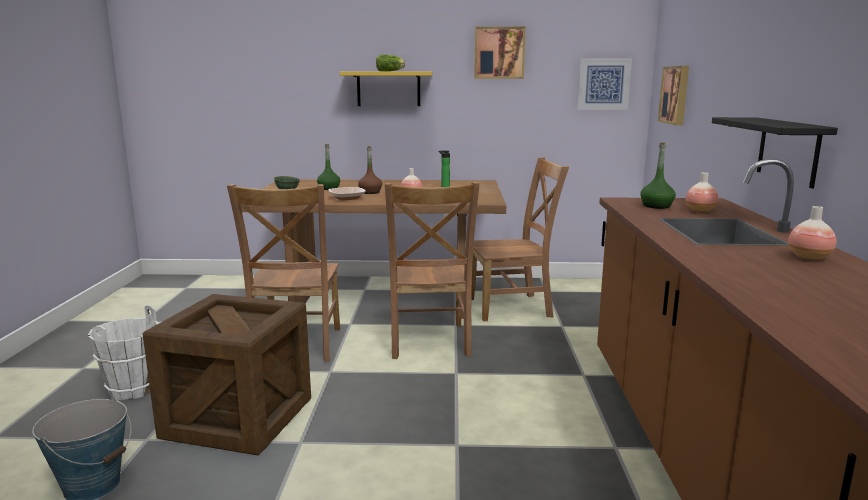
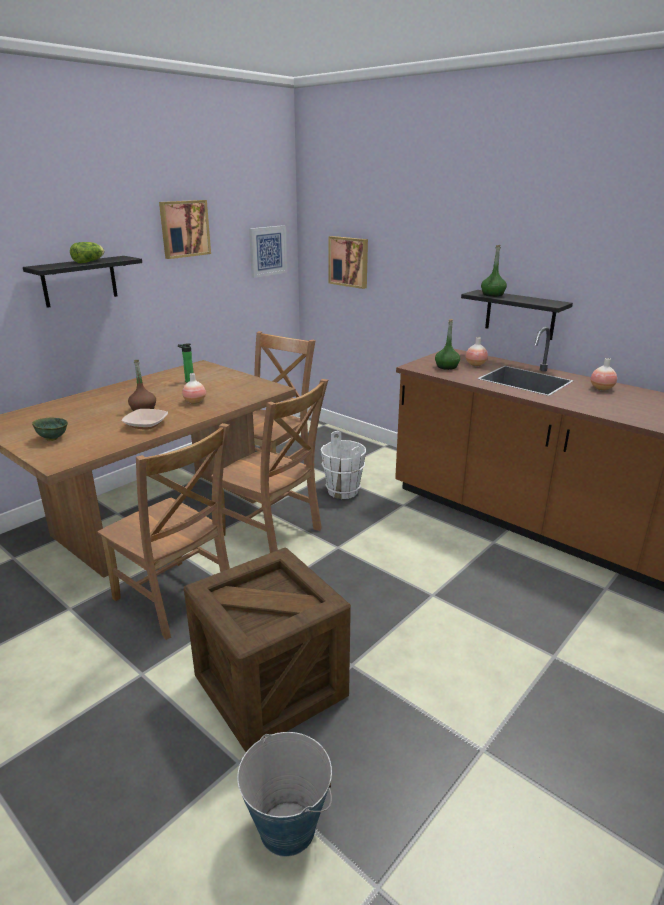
camera: 50 degrees left, 10 degrees up
white bucket [88,305,158,400] -> white bucket moved to [320,431,366,499]
green bottle [317,144,340,190] -> green bottle moved to [481,245,507,297]
yellow shelf [340,72,433,106] -> black shelf [23,256,142,308]

